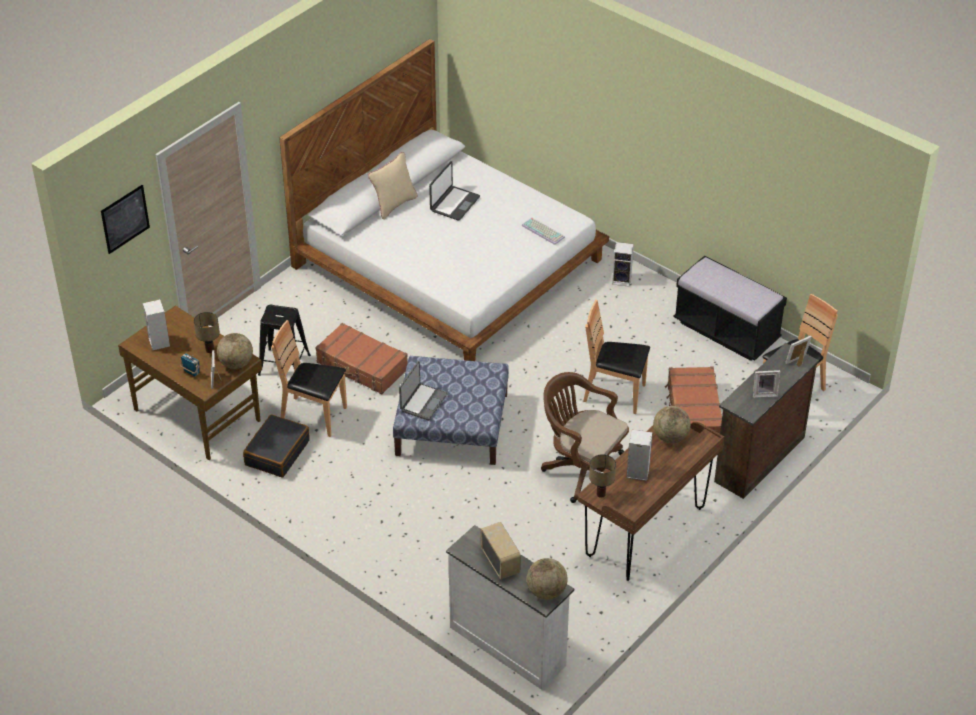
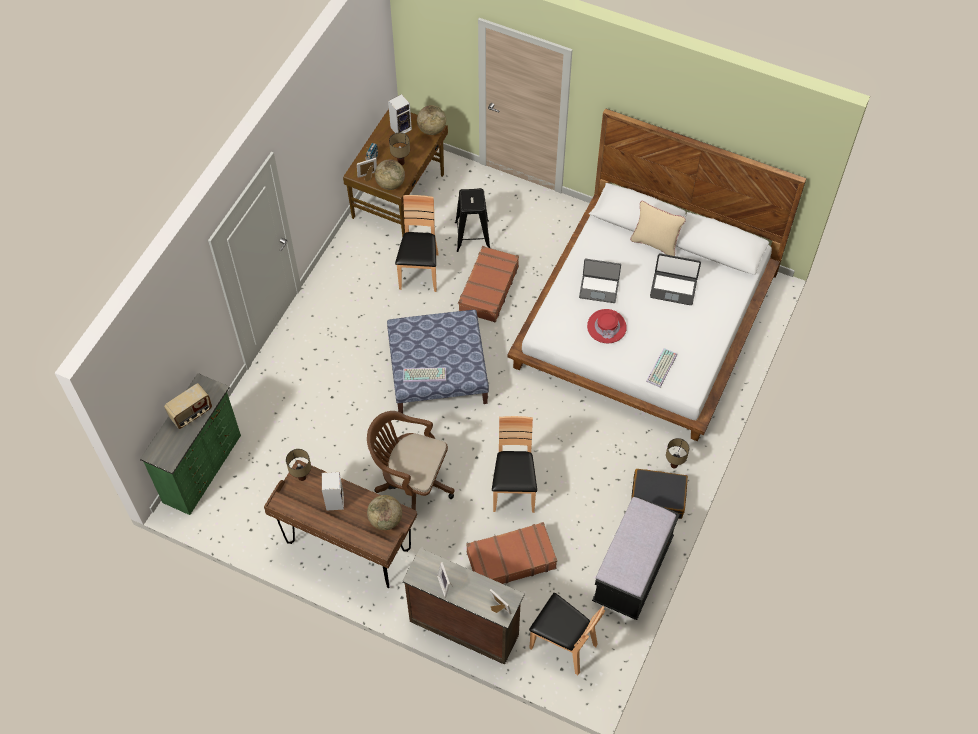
camera: 75 degrees right, 15 degrees up
picture [101,185,150,254] -> none
black suitcase [243,414,310,478] -> black suitcase moved to [631,469,688,519]
laptop [399,361,448,421] -> laptop moved to [579,259,621,303]
white dresser [446,525,574,690] -> green dresser [140,373,241,515]
globe [527,558,568,600] -> globe moved to [417,105,446,135]
brown office chair [541,372,629,503] -> brown office chair turned 90 degrees counterclockwise [367,411,455,510]
speaker [612,242,634,287] -> table lamp [666,438,689,468]
none -> keyboard [403,367,446,382]
none -> red hat [587,309,627,343]

